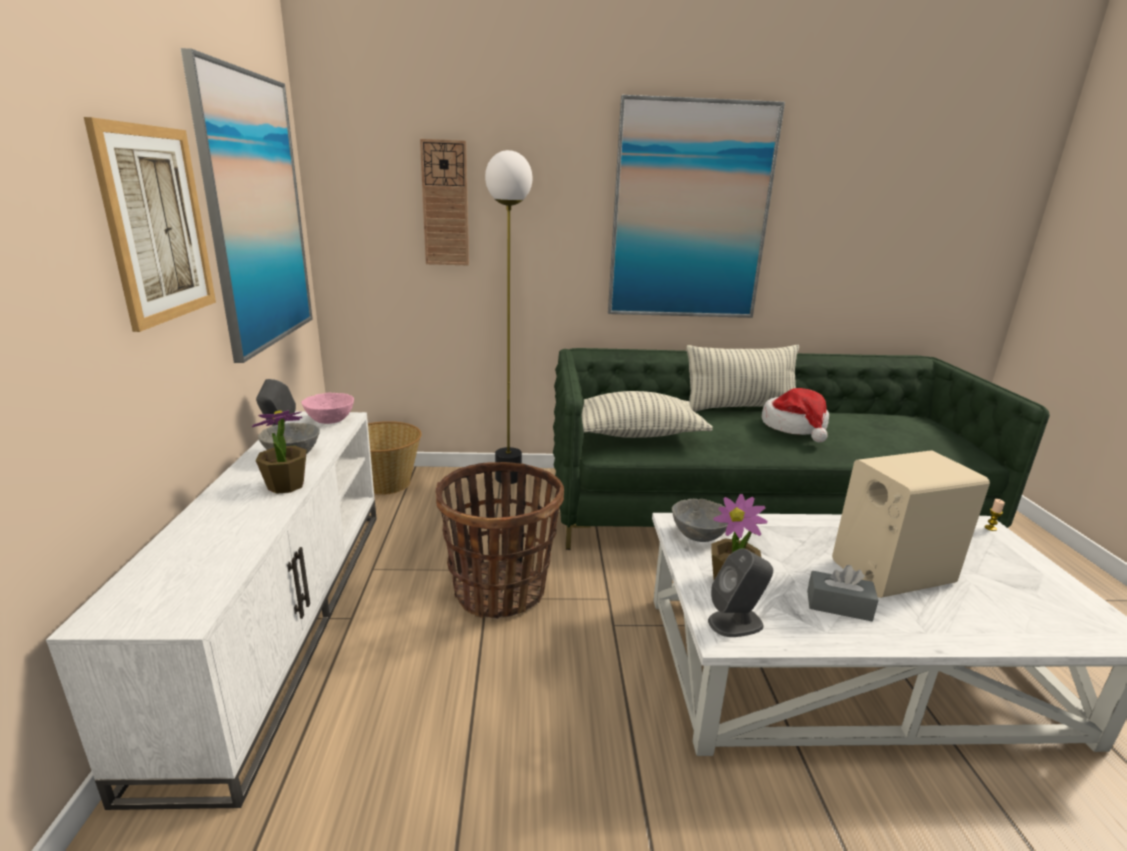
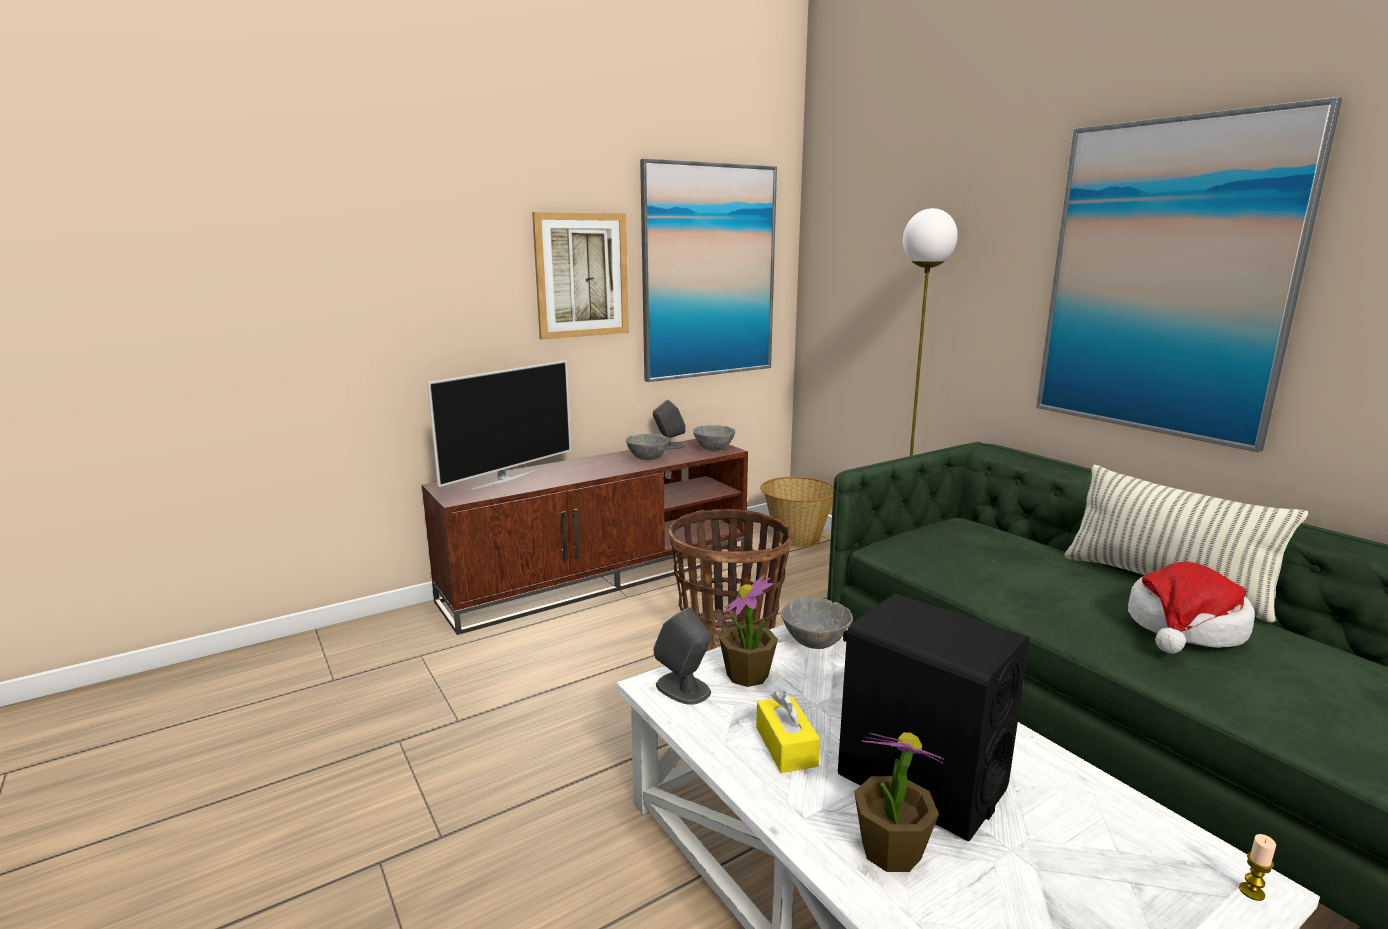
camera: 60 degrees right, 5 degrees down
white tv stand [46,411,377,810] -> brown tv stand [421,439,748,635]
potted plant [251,410,307,494] -> potted plant moved to [854,732,944,872]
pink bowl [301,393,354,424] -> grey bowl [693,425,735,450]
wall clock [420,139,469,266] -> none
pillow [582,391,713,438] -> none
grey tissue box [807,565,879,621] -> yellow tissue box [756,691,820,773]
beige speaker [832,450,990,598] -> black speaker [838,594,1030,841]
none -> television [427,360,571,490]

